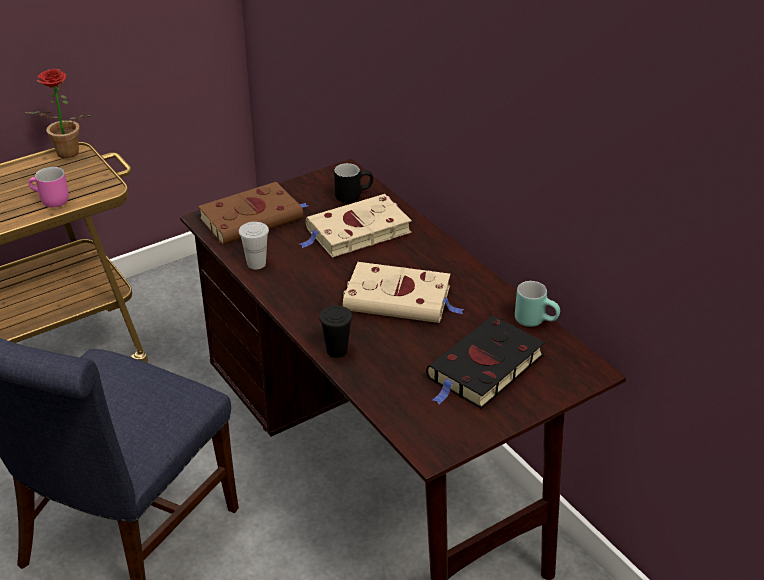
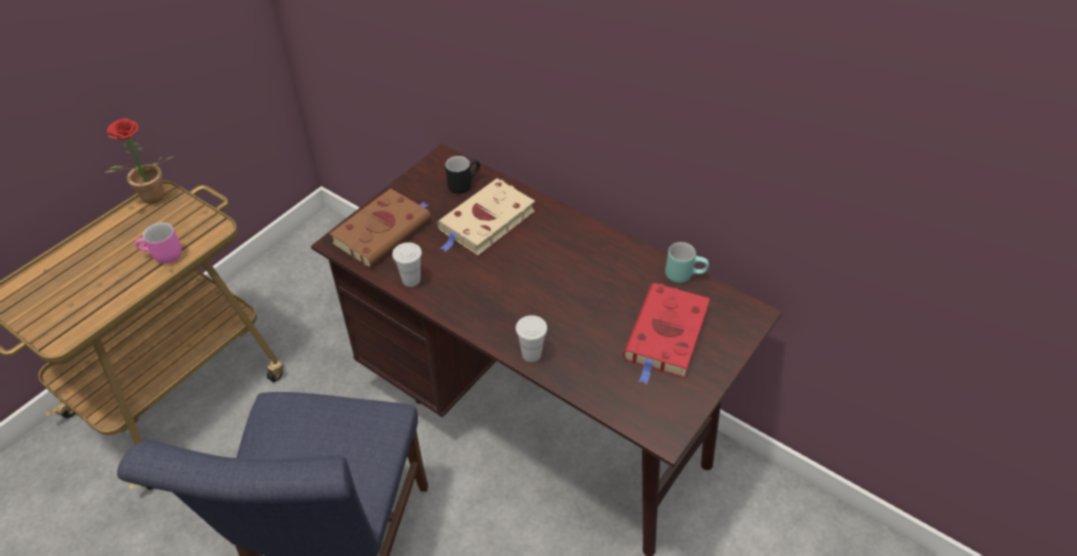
camera: 20 degrees left, 10 degrees up
black cup [319,306,353,358] -> white cup [516,315,547,362]
beige book [343,262,464,323] -> none
black book [426,316,545,409] -> red book [623,283,710,384]

